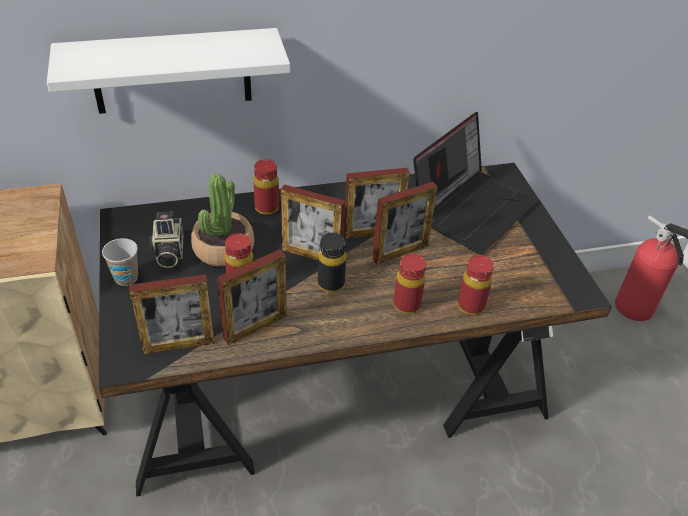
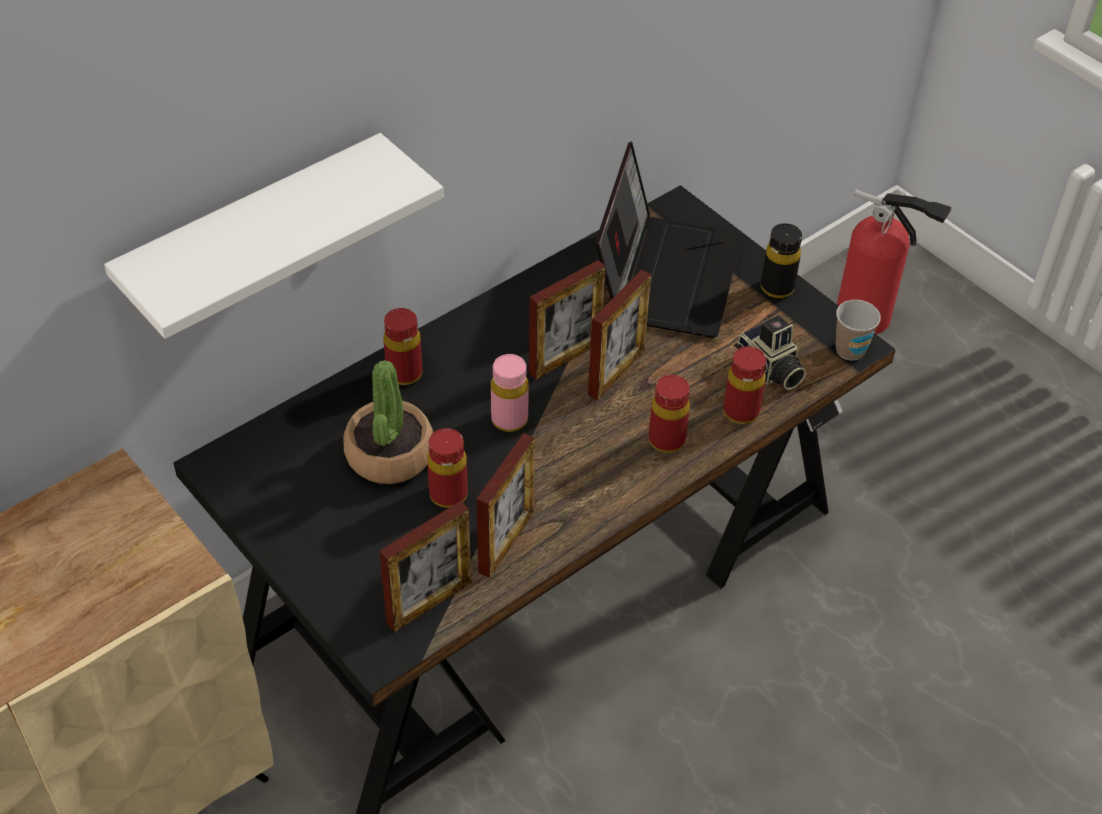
camera: 25 degrees left, 5 degrees up
cup [102,238,138,286] -> cup moved to [836,300,881,361]
camera [149,212,184,268] -> camera moved to [735,315,806,390]
picture frame [281,184,345,261] -> pink bottle [491,354,529,432]
black bottle [318,233,346,293] -> black bottle moved to [761,223,802,298]

